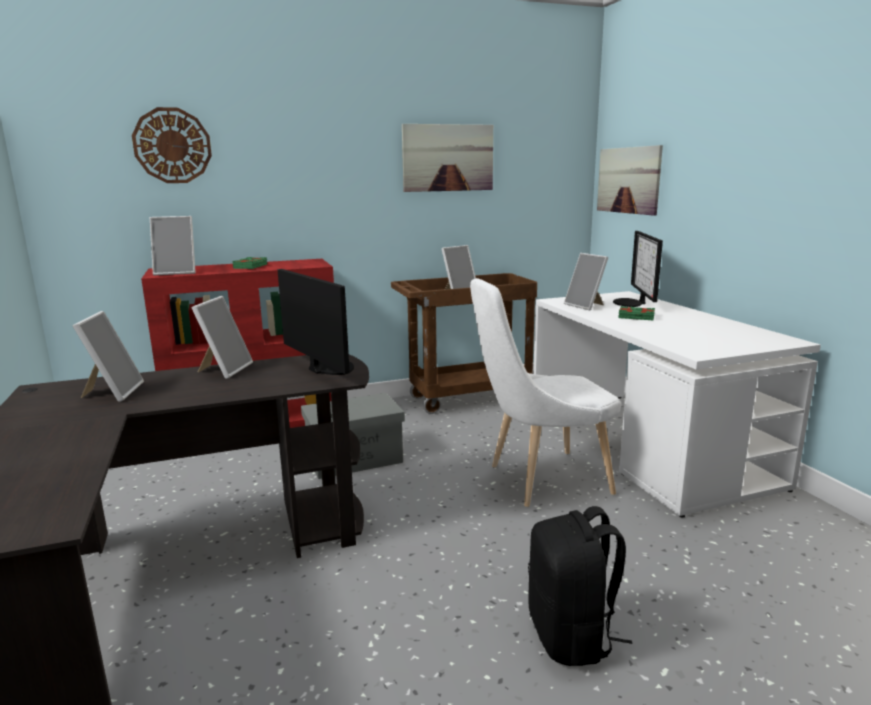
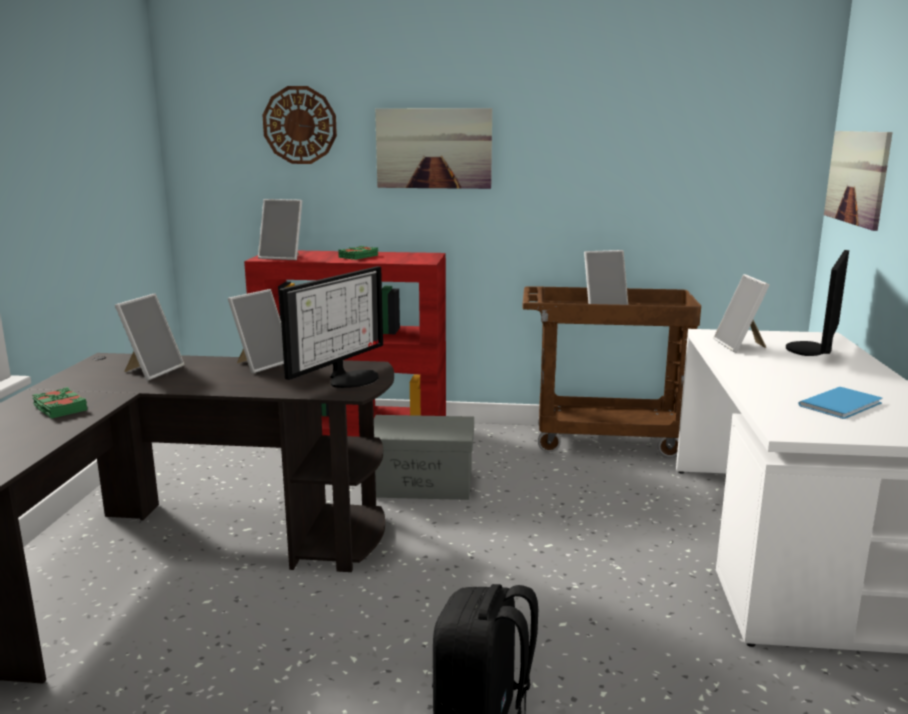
camera: 25 degrees right, 0 degrees up
monitor [278,269,354,375] -> monitor turned 45 degrees clockwise [279,266,383,388]
picture [402,124,493,192] -> picture moved to [375,108,492,189]
white chair [470,278,621,507] -> none
green book [618,306,655,320] -> green book moved to [32,387,88,419]
none -> blue book [798,387,883,419]

